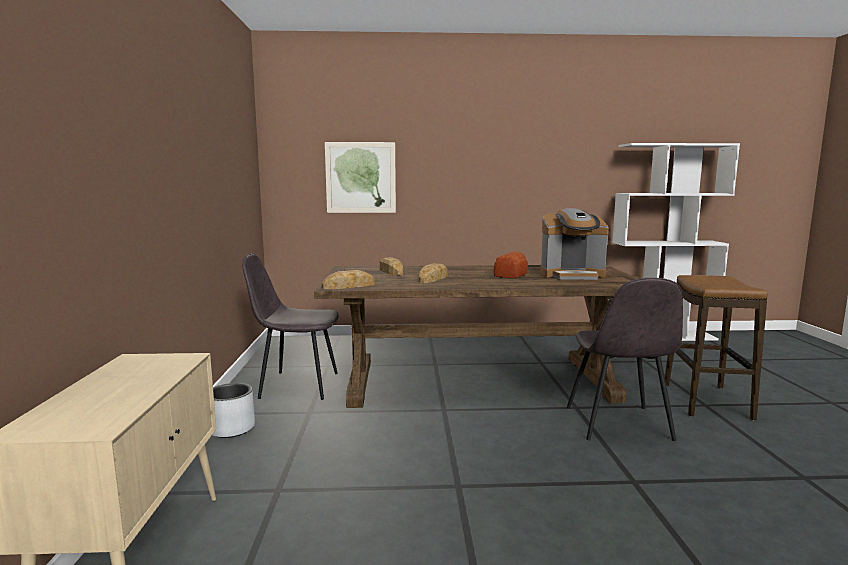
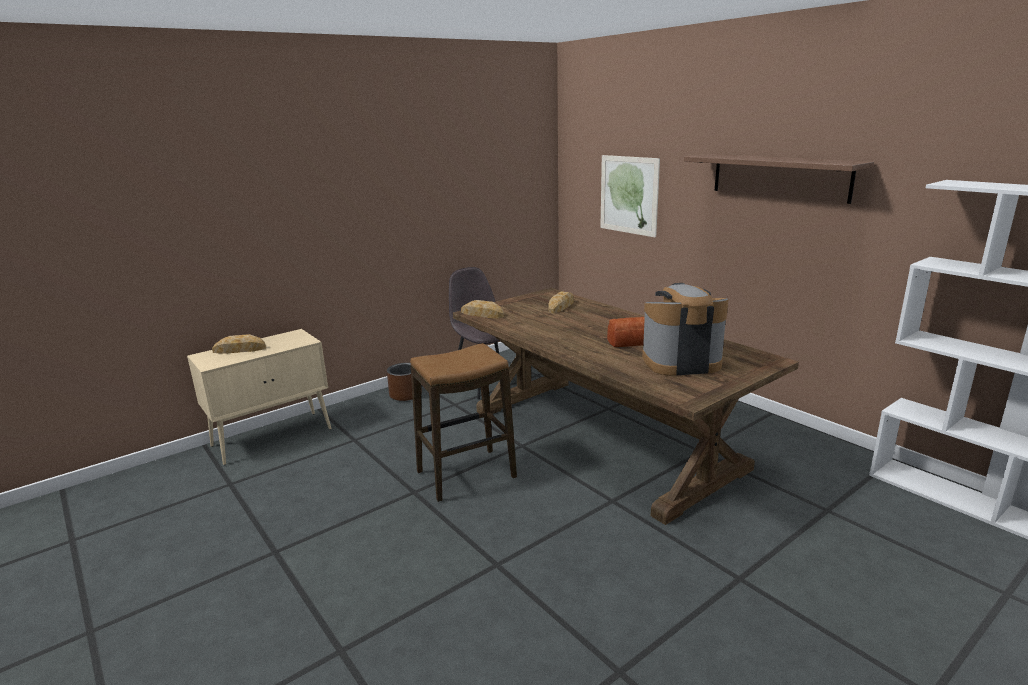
camera: 55 degrees right, 10 degrees up
grey planter [212,383,255,438] -> brown planter [387,363,422,401]
bread [419,263,447,283] -> bread moved to [212,334,266,354]
coffee machine [540,208,609,280] -> coffee machine turned 120 degrees clockwise [642,283,728,376]
grey chair [567,278,683,441] -> none
stool [665,275,768,420] -> stool moved to [410,343,517,502]
none -> shelf [684,154,874,204]

